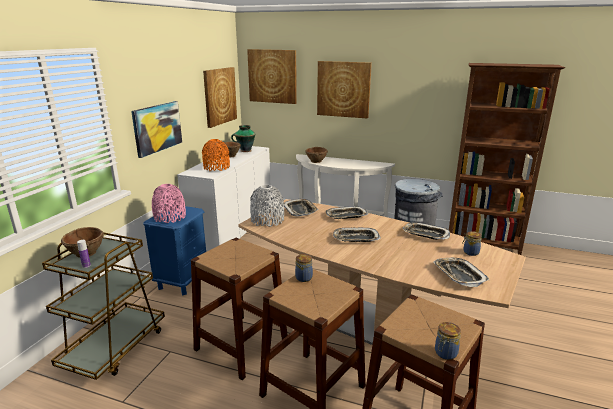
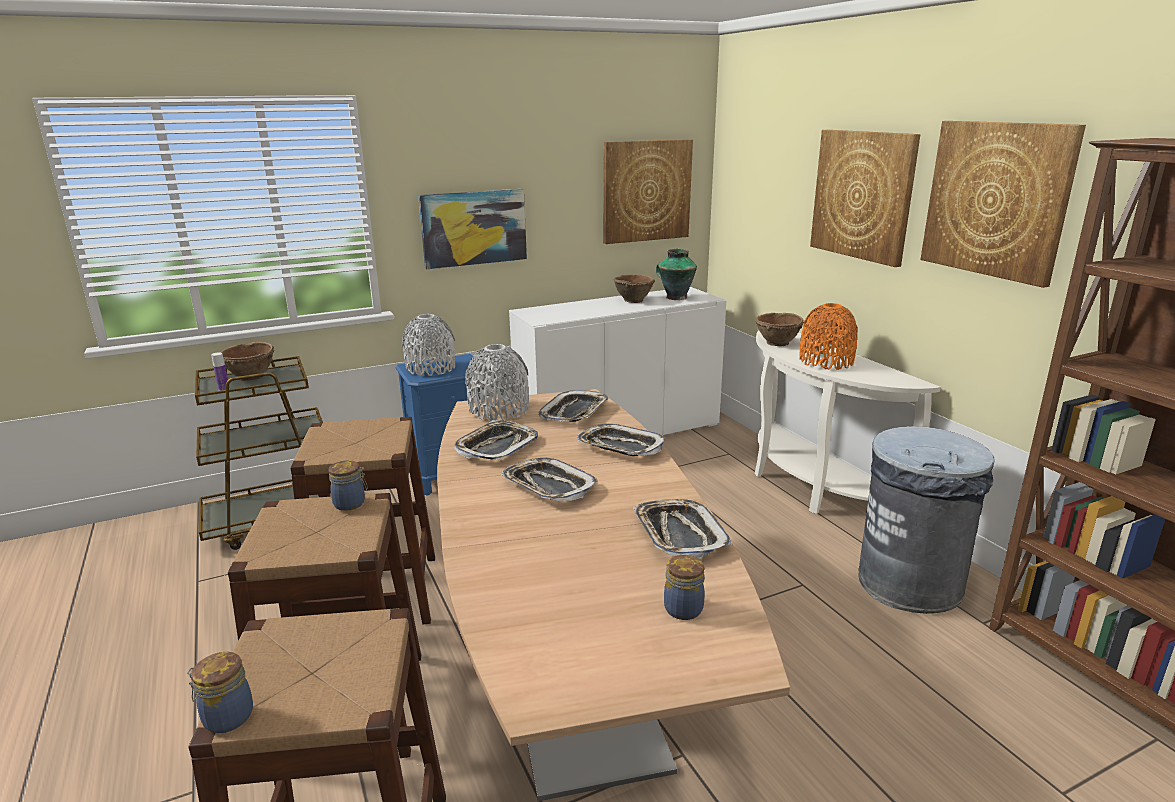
camera: 45 degrees right, 0 degrees up
pink vase [152,184,186,223] -> grey vase [402,314,455,376]
orange vase [202,139,230,171] -> orange vase moved to [799,303,858,370]
picture [247,49,297,104] -> picture moved to [920,121,1086,288]
tray [433,258,489,287] -> tray moved to [454,420,538,460]

